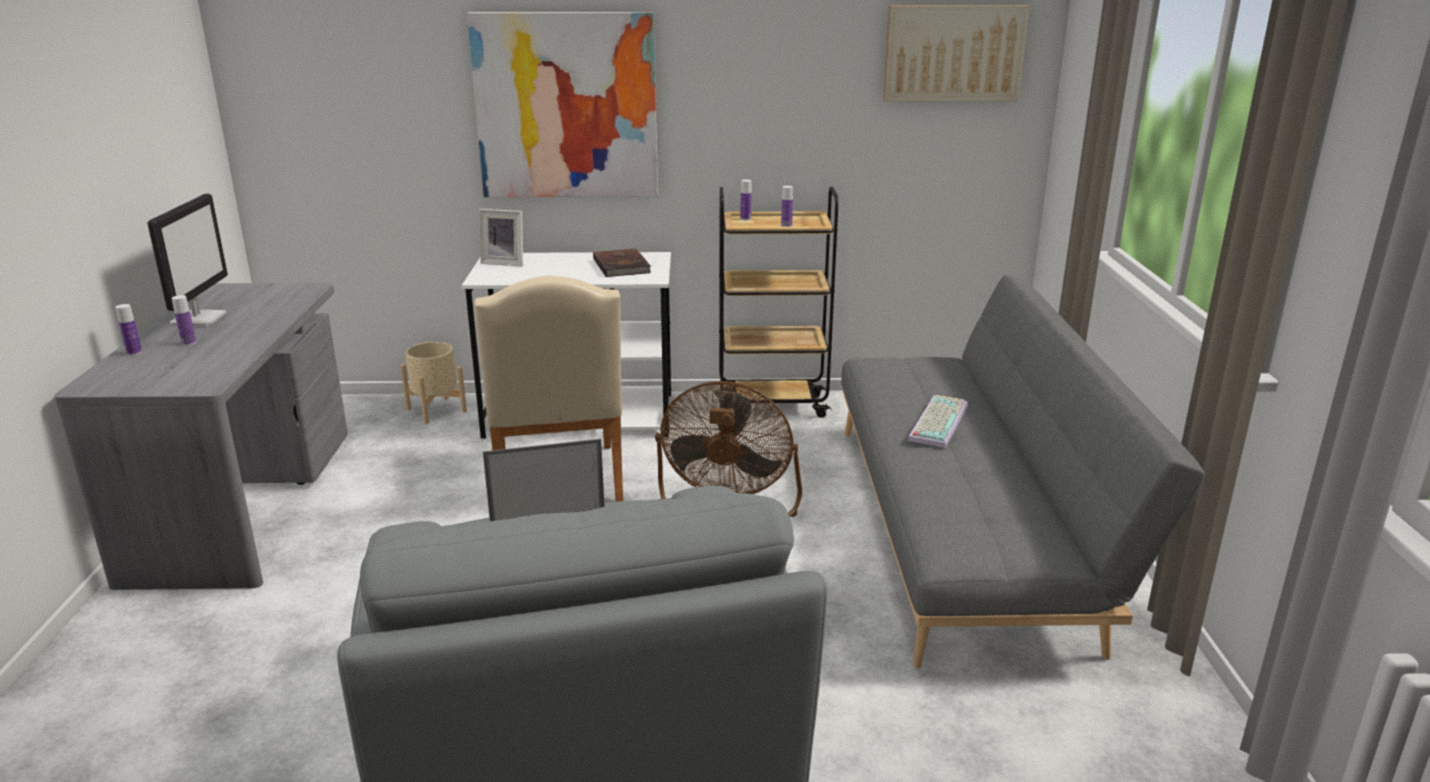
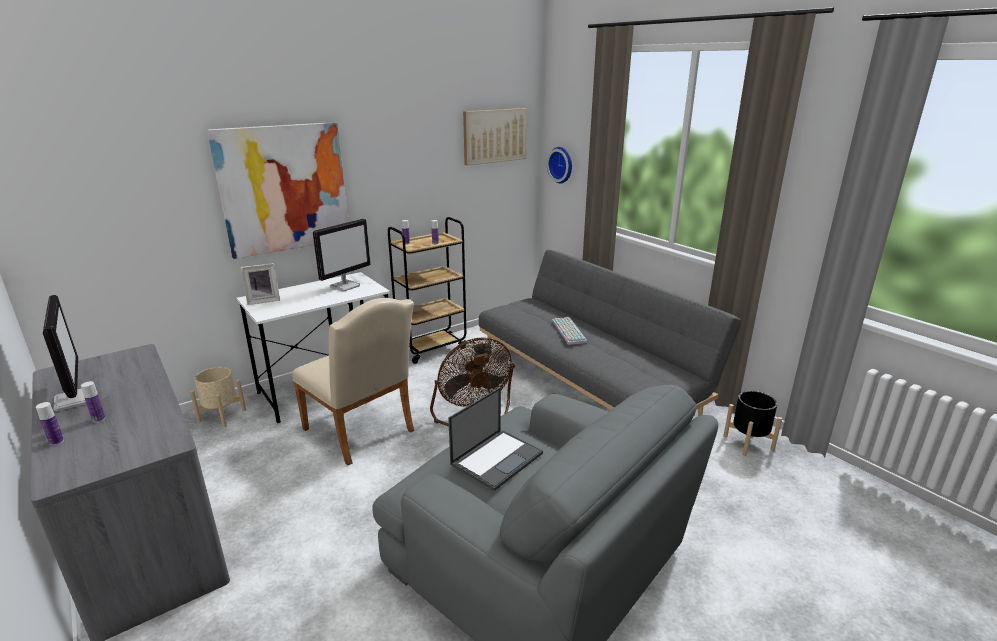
camera: 35 degrees left, 0 degrees up
brown book [593,248,651,277] -> monitor [313,219,371,291]
none -> wall clock [547,147,572,184]
none -> black planter [723,391,782,456]

